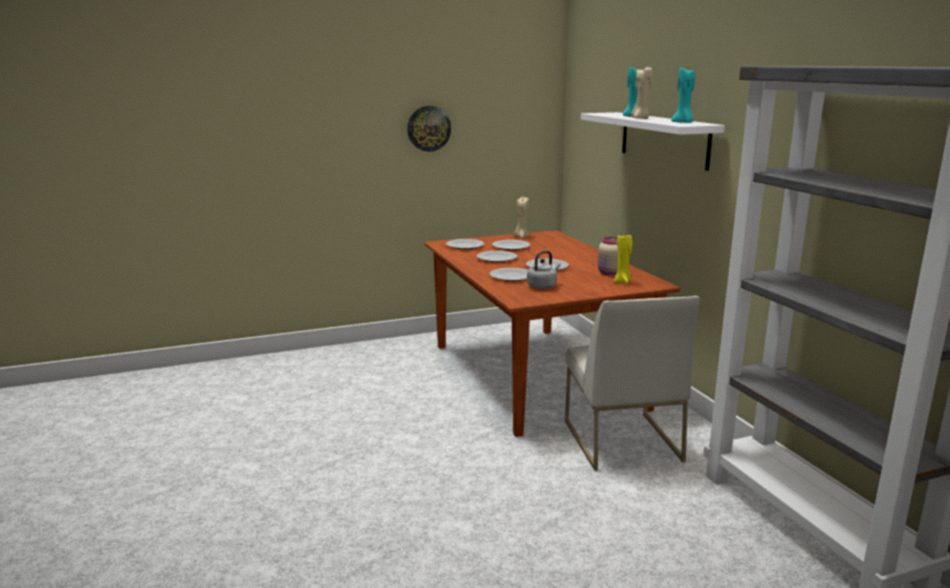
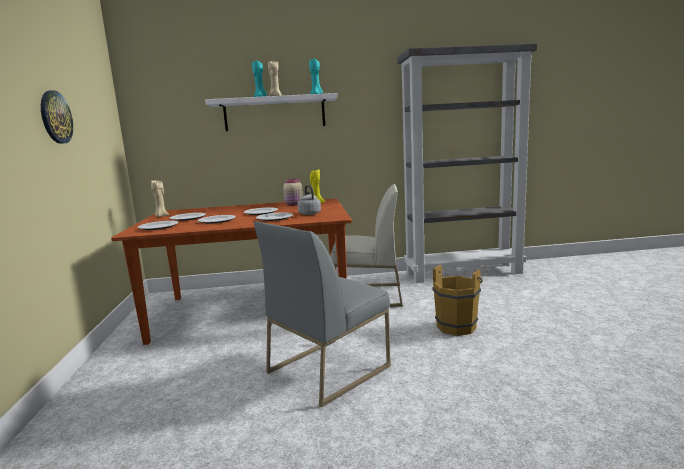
camera: 75 degrees left, 5 degrees down
none -> grey chair [254,221,391,407]
none -> brown bucket [432,265,483,336]

